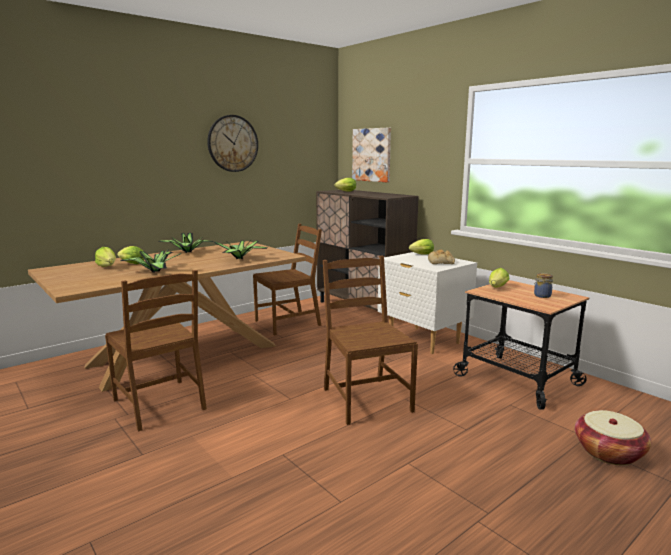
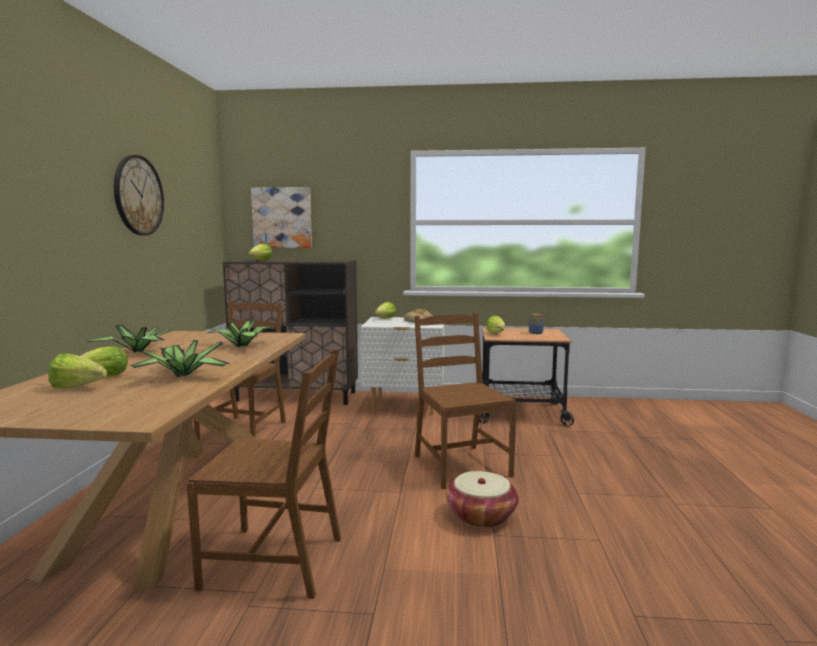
camera: 45 degrees left, 5 degrees down
brown chair [323,256,418,425] -> brown chair turned 45 degrees clockwise [415,313,517,489]
basket [575,410,651,465] -> basket moved to [446,471,519,528]

